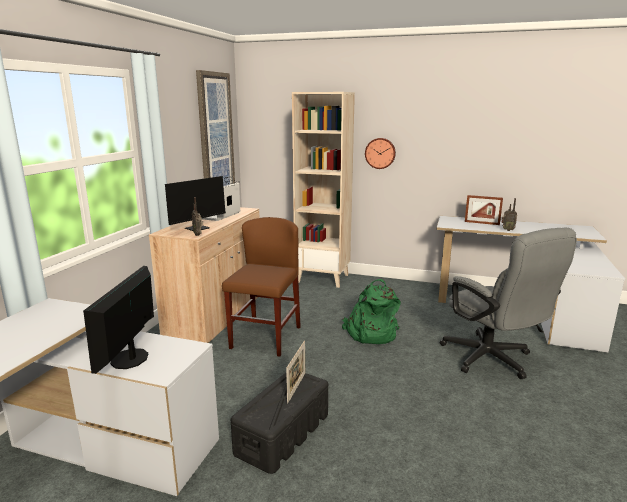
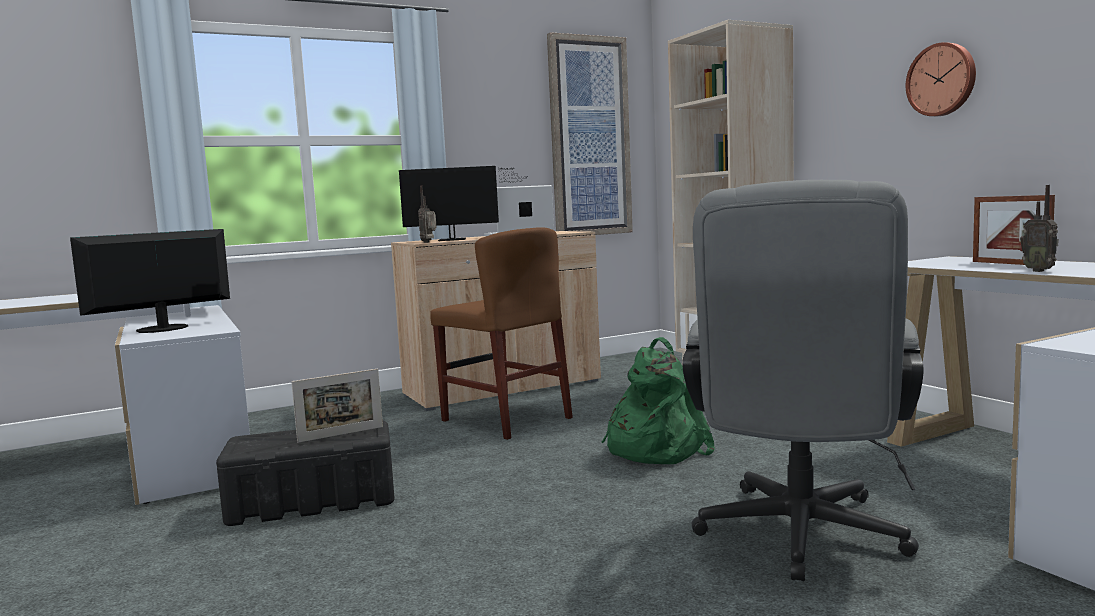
camera: 45 degrees right, 10 degrees down
brown chair [222,217,301,357] -> brown chair turned 75 degrees clockwise [430,227,573,440]
wall clock [365,138,396,169] -> wall clock moved to [906,42,976,116]

